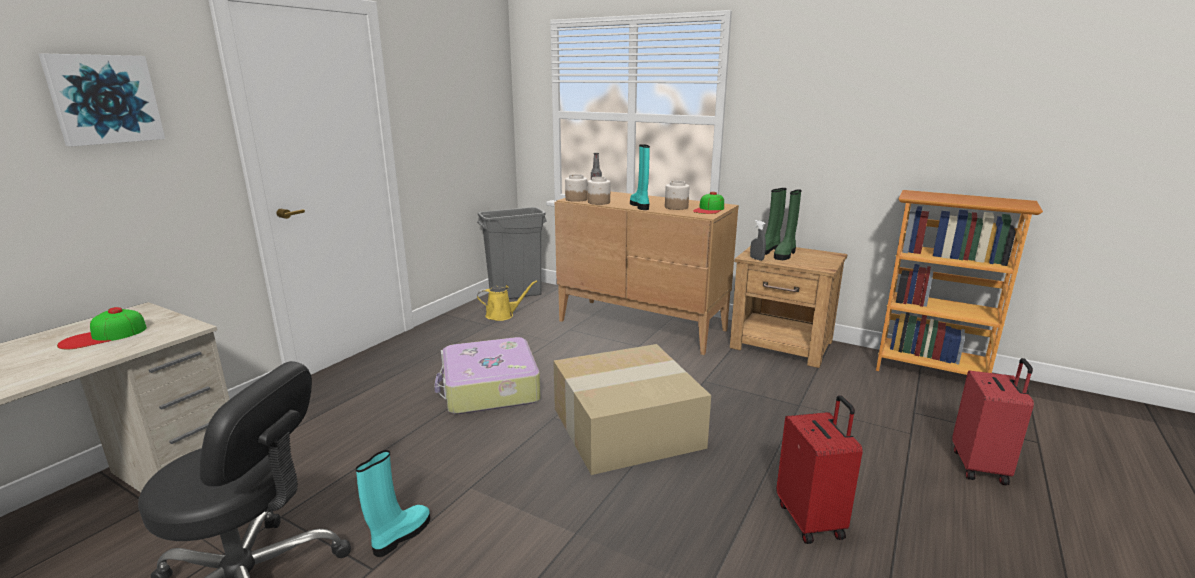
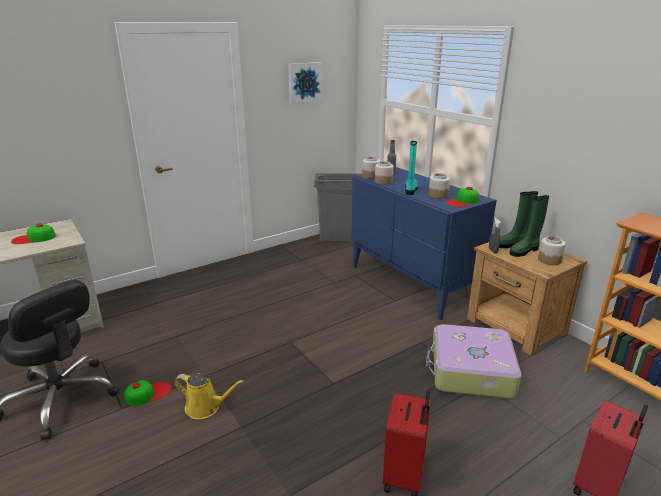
camera: 25 degrees right, 5 degrees up
picture [39,54,165,147] -> picture moved to [288,62,323,104]
turquoise boot [356,450,430,557] -> cap [124,380,171,406]
suitcase [434,337,540,414] -> suitcase moved to [426,324,522,399]
yellow watering can [477,280,537,321] -> yellow watering can moved to [174,373,244,419]
cardboard box [553,344,711,475] -> none
brown cabinet [555,191,739,355] -> blue cabinet [351,167,497,320]
none -> jar [538,236,566,265]

